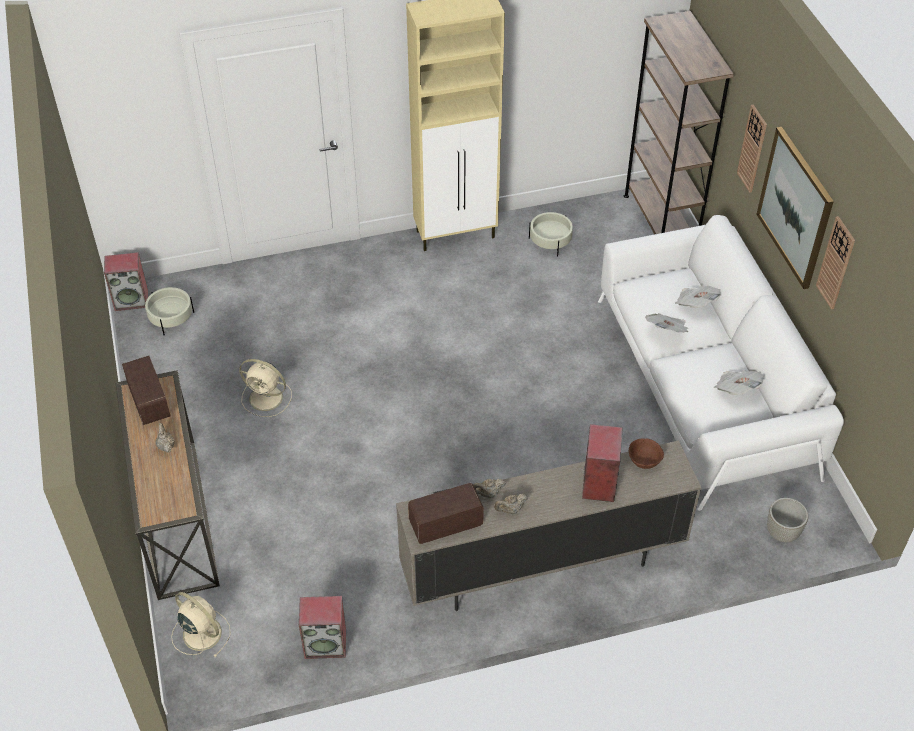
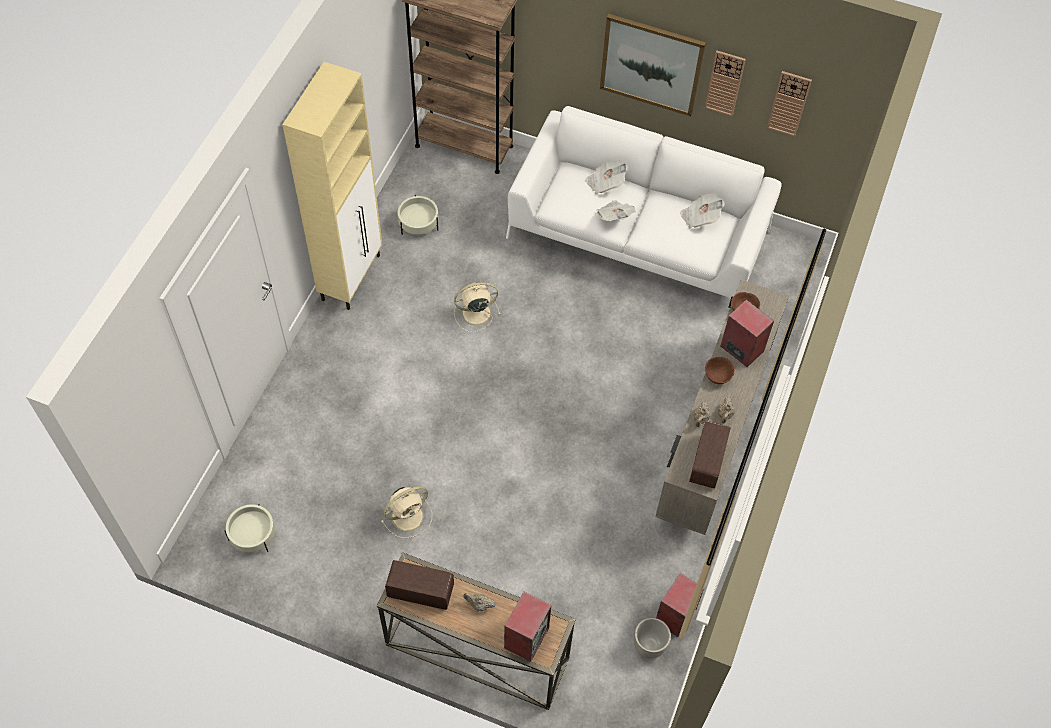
camera: 55 degrees left, 10 degrees up
speaker [104,252,148,311] -> speaker moved to [504,592,552,662]
beige fan [171,592,231,658] -> beige fan moved to [454,282,501,332]
wall clock [737,105,767,193] -> wall clock moved to [767,71,812,136]
grey planter [767,498,808,542] -> grey planter moved to [634,618,671,659]
none -> brown bowl [705,357,735,384]

